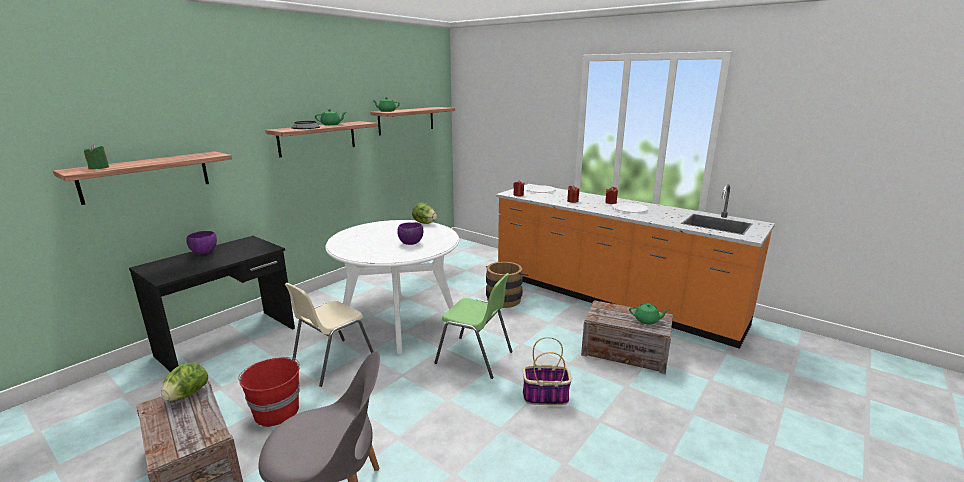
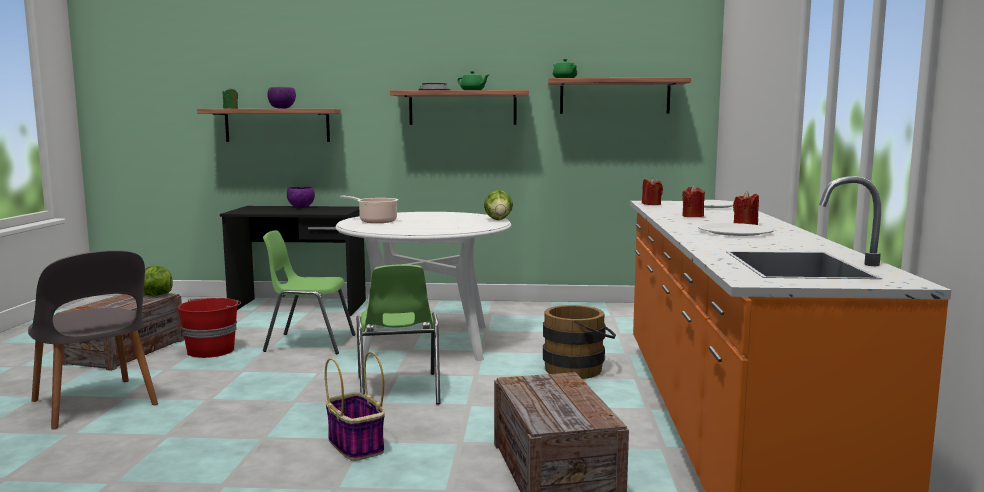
camera: 55 degrees right, 10 degrees down
beige chair [285,283,374,387] -> green chair [263,231,356,354]
purple bowl [397,222,423,245] -> purple bowl moved to [267,87,296,109]
green teapot [629,303,669,325] -> none
none -> cooking pot [340,196,398,223]

